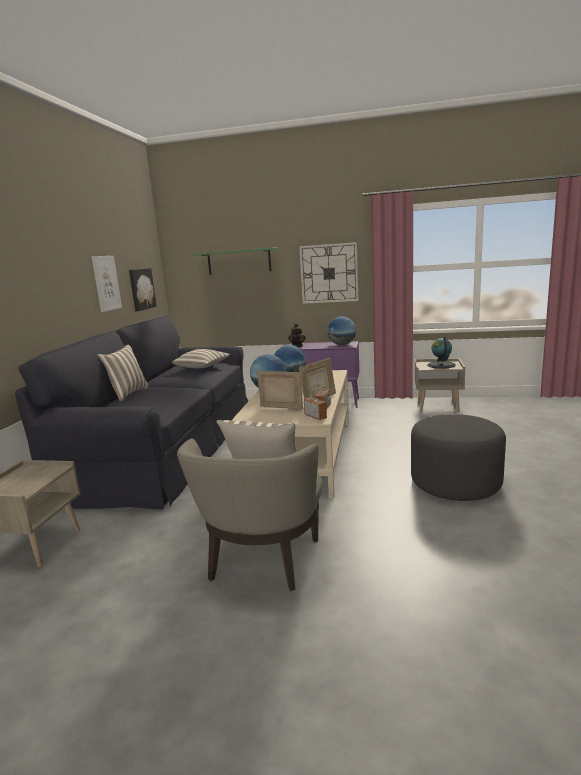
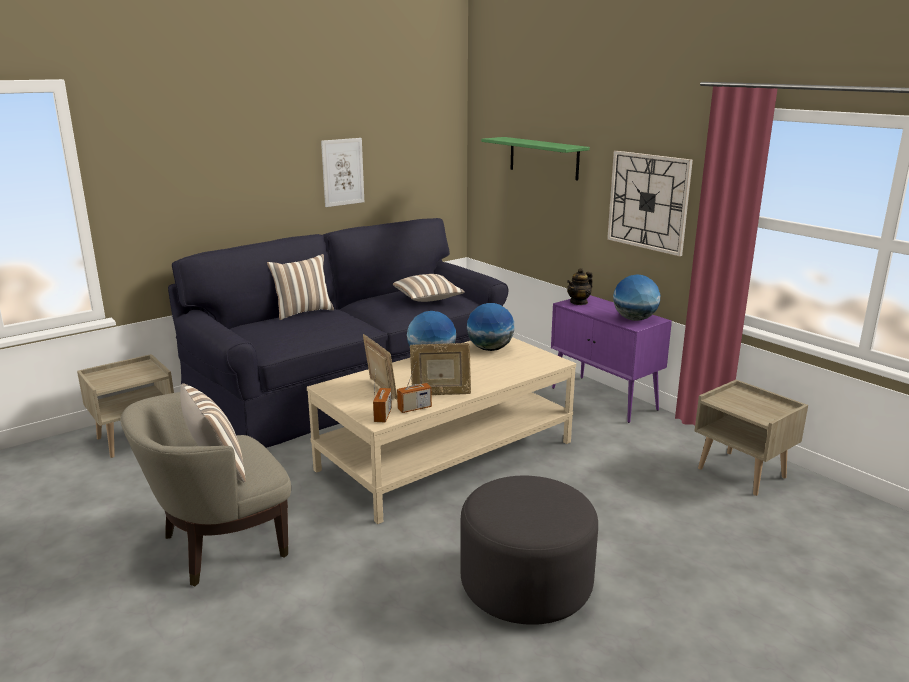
camera: 40 degrees right, 5 degrees up
picture [129,268,157,311] -> none
globe [427,336,456,369] -> none

